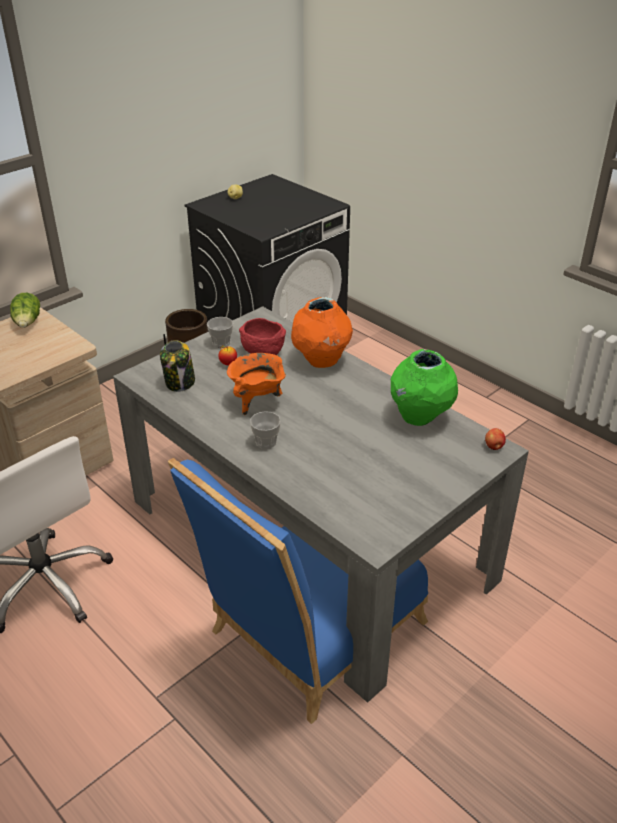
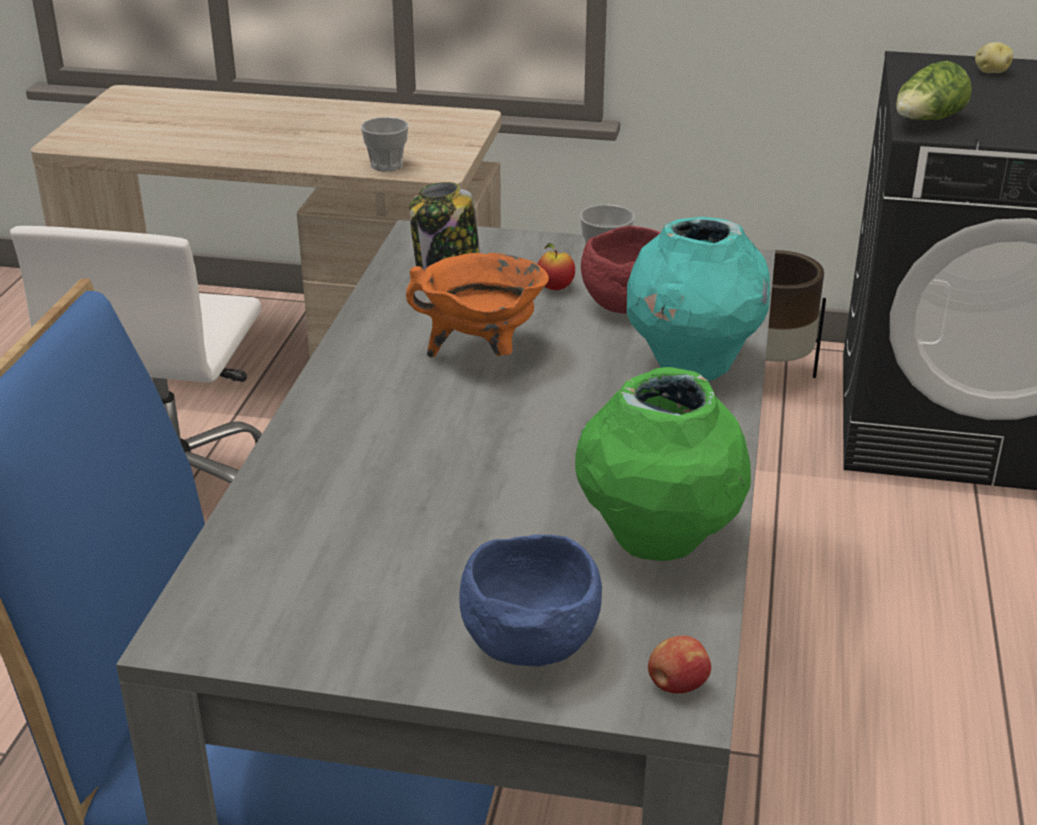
camera: 55 degrees right, 5 degrees down
lettuce [10,293,40,328] -> lettuce moved to [896,61,972,120]
cup [250,411,281,449] -> cup moved to [361,117,408,171]
orange vase [291,297,353,368] -> turquoise vase [627,217,770,381]
none -> blue bowl [459,535,602,667]

